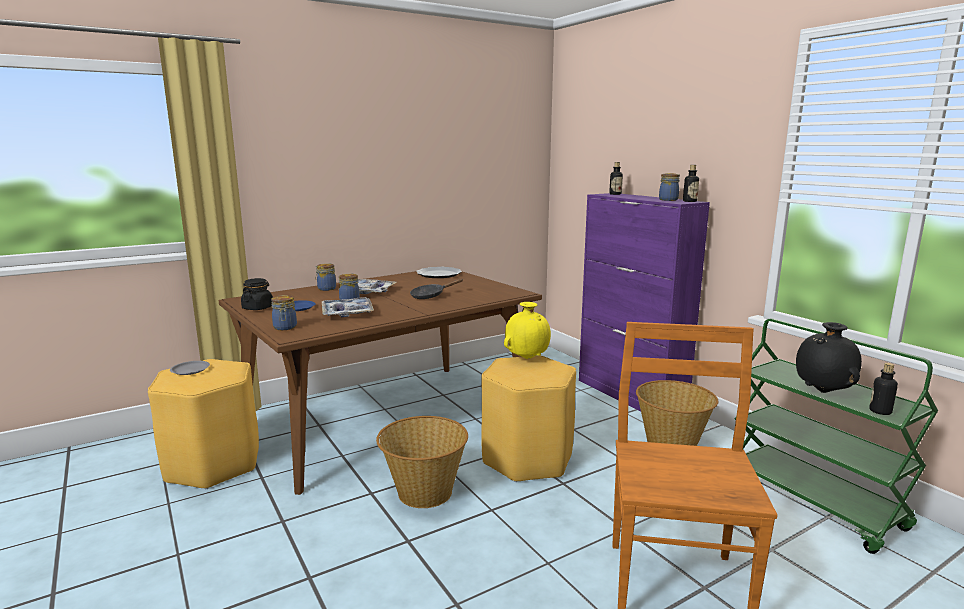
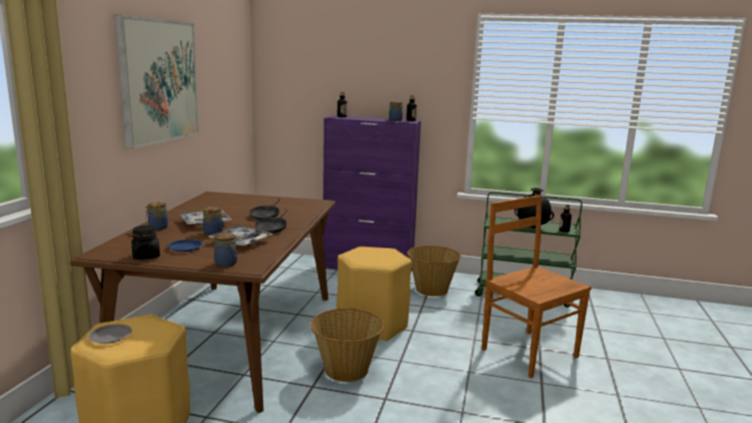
camera: 45 degrees left, 0 degrees up
plate [416,267,462,278] -> none
yellow vase [504,302,551,359] -> none
none -> picture [115,14,199,149]
none -> black frying pan [255,208,287,233]

